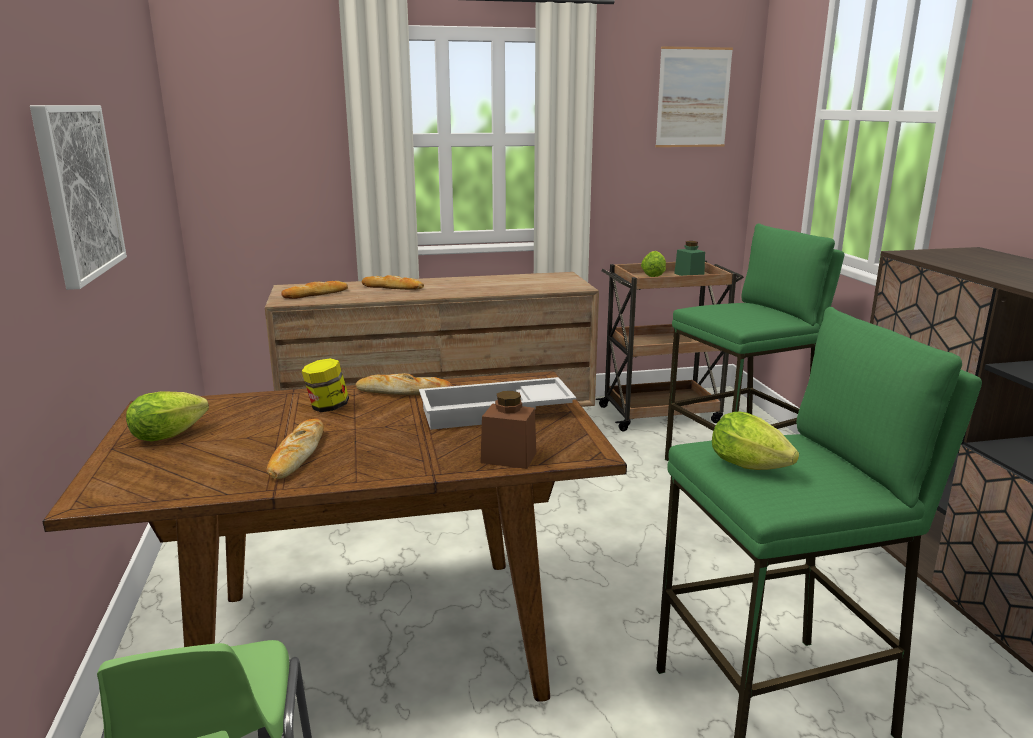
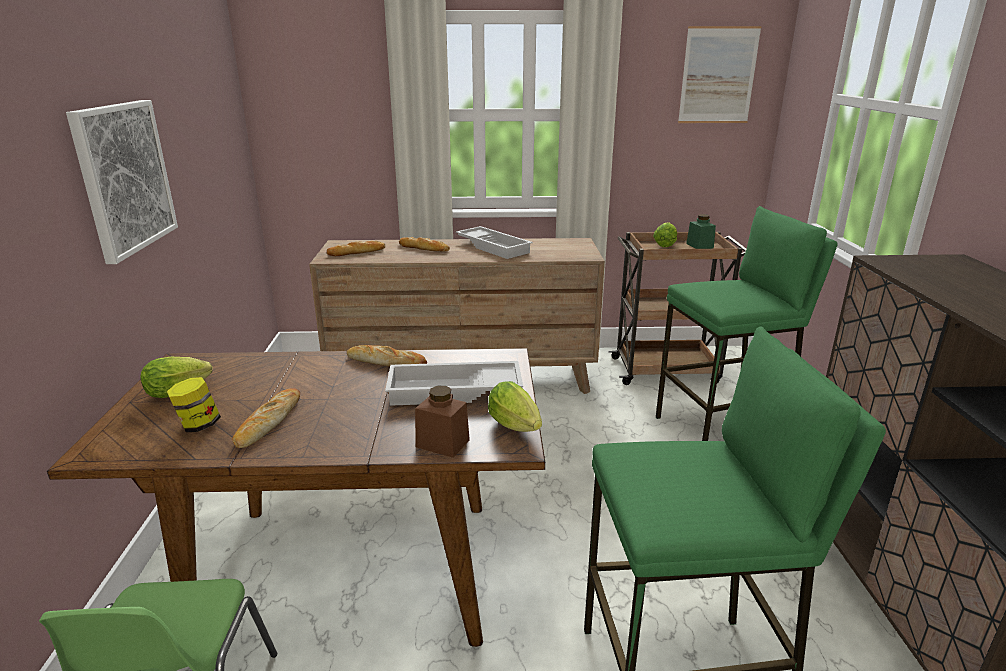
camera: 10 degrees right, 5 degrees up
jar [302,358,349,412] -> jar moved to [167,377,221,432]
lettuce [712,411,799,470] -> lettuce moved to [488,381,542,432]
none -> white tray [456,226,533,259]

